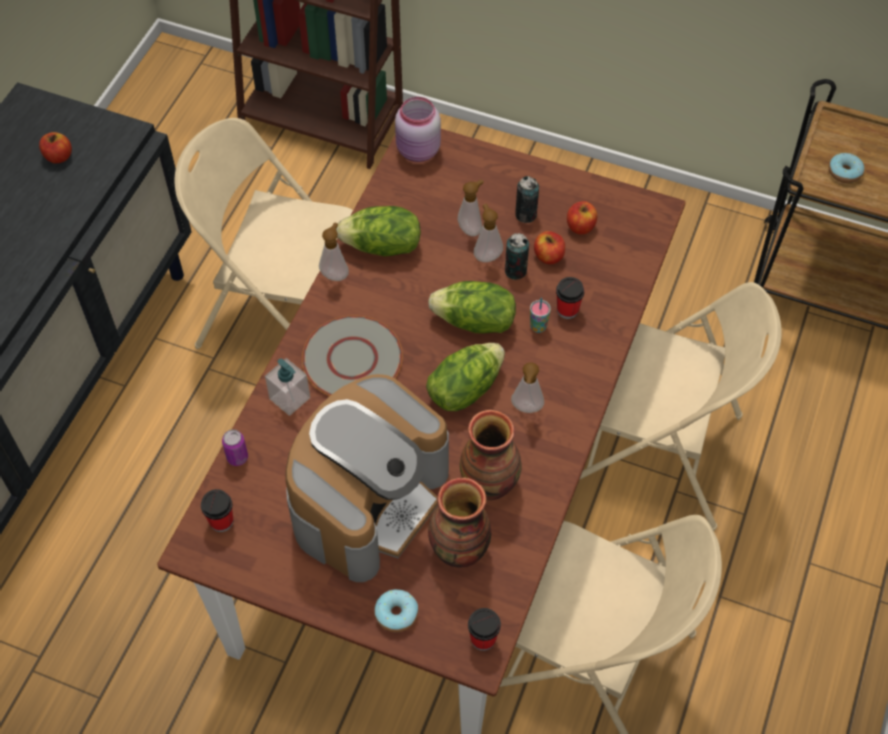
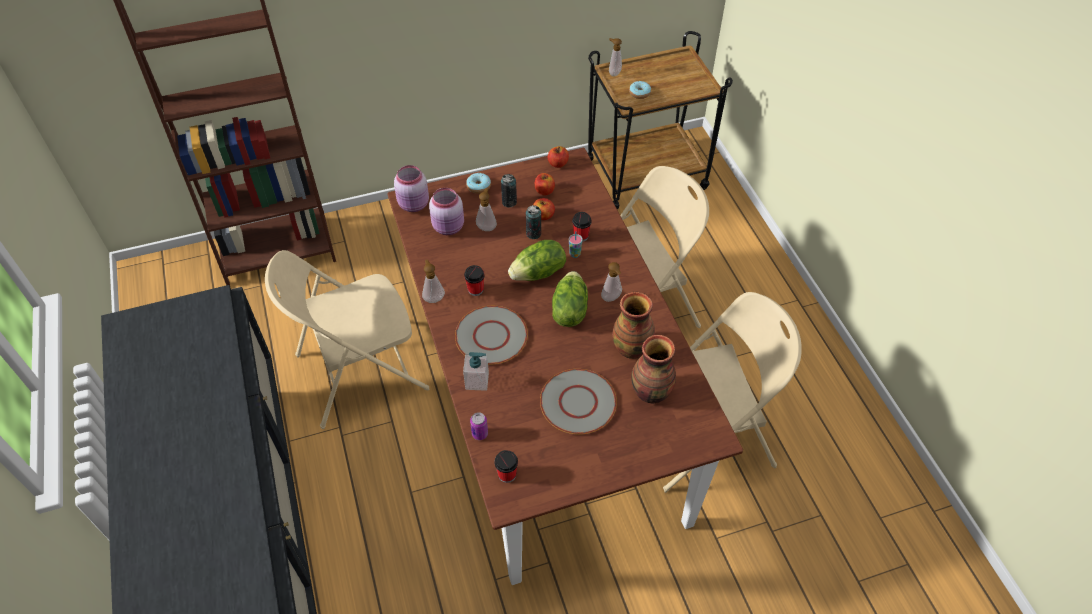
camera: 40 degrees left, 5 degrees down
apple [39,132,72,163] -> apple moved to [548,146,569,168]
coffee machine [285,374,449,582] -> grey plate [540,369,617,434]
lettuce [336,206,421,257] -> none
donut [374,589,418,632] -> donut moved to [466,173,491,194]
cup [468,608,501,651] -> cup moved to [464,265,485,296]
soap dispenser [474,204,503,262] -> soap dispenser moved to [609,38,622,76]
none -> pink jar [429,188,464,235]

